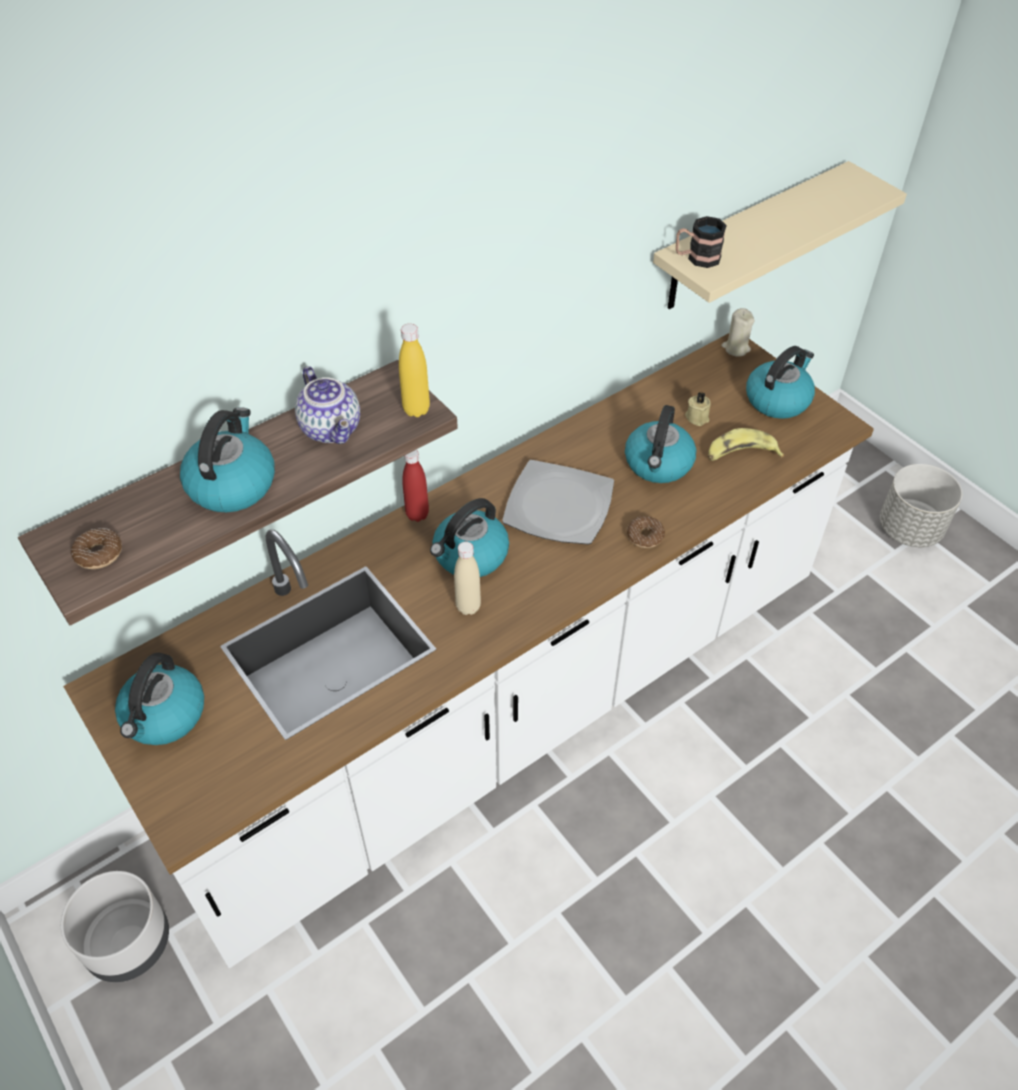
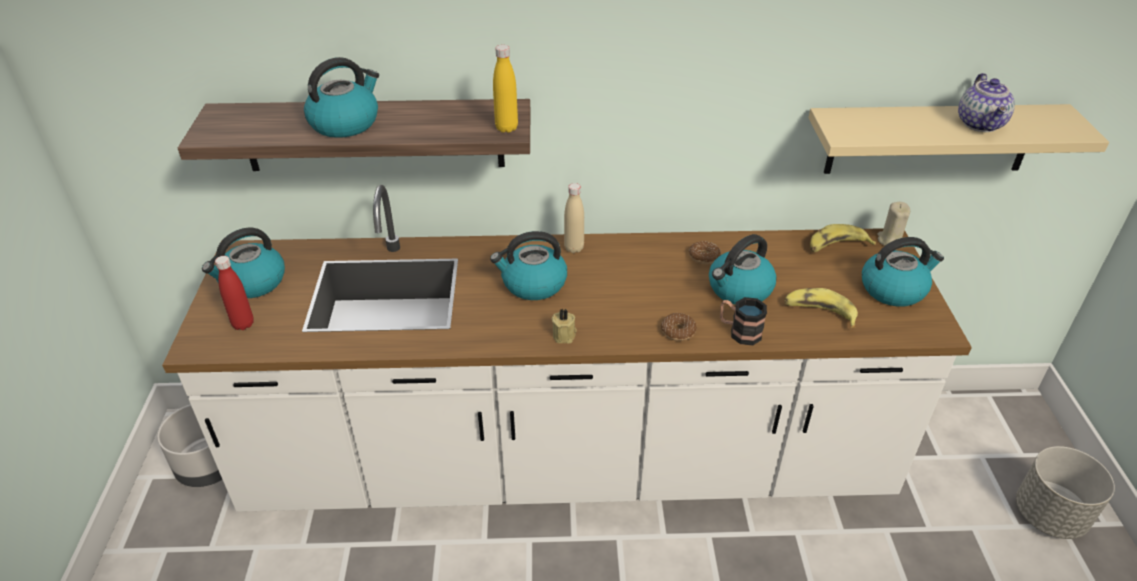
camera: 35 degrees right, 10 degrees down
donut [71,528,122,569] -> donut moved to [689,241,721,264]
teapot [295,366,360,444] -> teapot moved to [958,73,1015,132]
red bottle [402,449,429,522] -> red bottle moved to [215,256,254,330]
beige bottle [454,542,481,615] -> beige bottle moved to [564,183,584,253]
plate [502,460,614,545] -> none
mug [676,216,727,268] -> mug moved to [720,297,767,345]
beige candle [685,392,711,426] -> beige candle moved to [552,309,577,343]
none -> banana [810,224,876,252]

